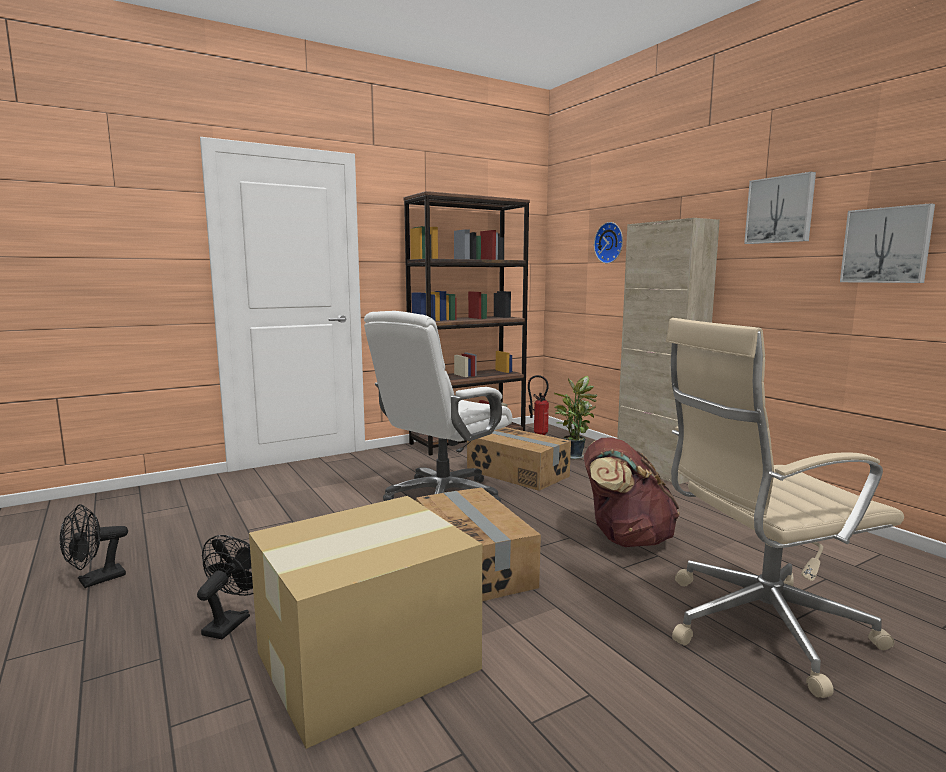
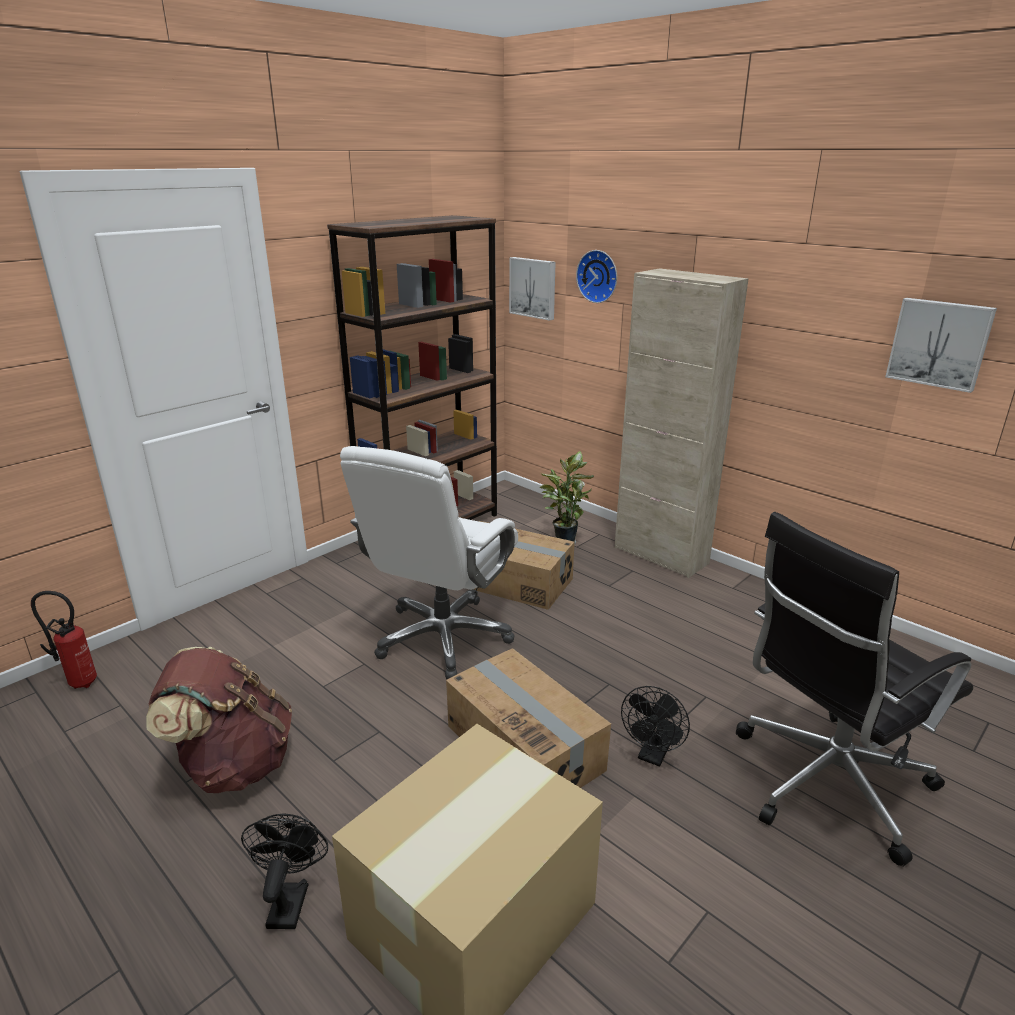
camera: 15 degrees left, 15 degrees up
black fan [60,504,128,588] -> black fan moved to [621,686,690,767]
fire extinguisher [528,375,549,435] -> fire extinguisher moved to [31,591,97,689]
brown backpack [584,438,680,547] -> brown backpack moved to [146,647,292,793]
beige office chair [666,318,904,698] -> black office chair [736,512,973,867]
picture [744,172,816,244] -> picture moved to [509,257,556,321]

